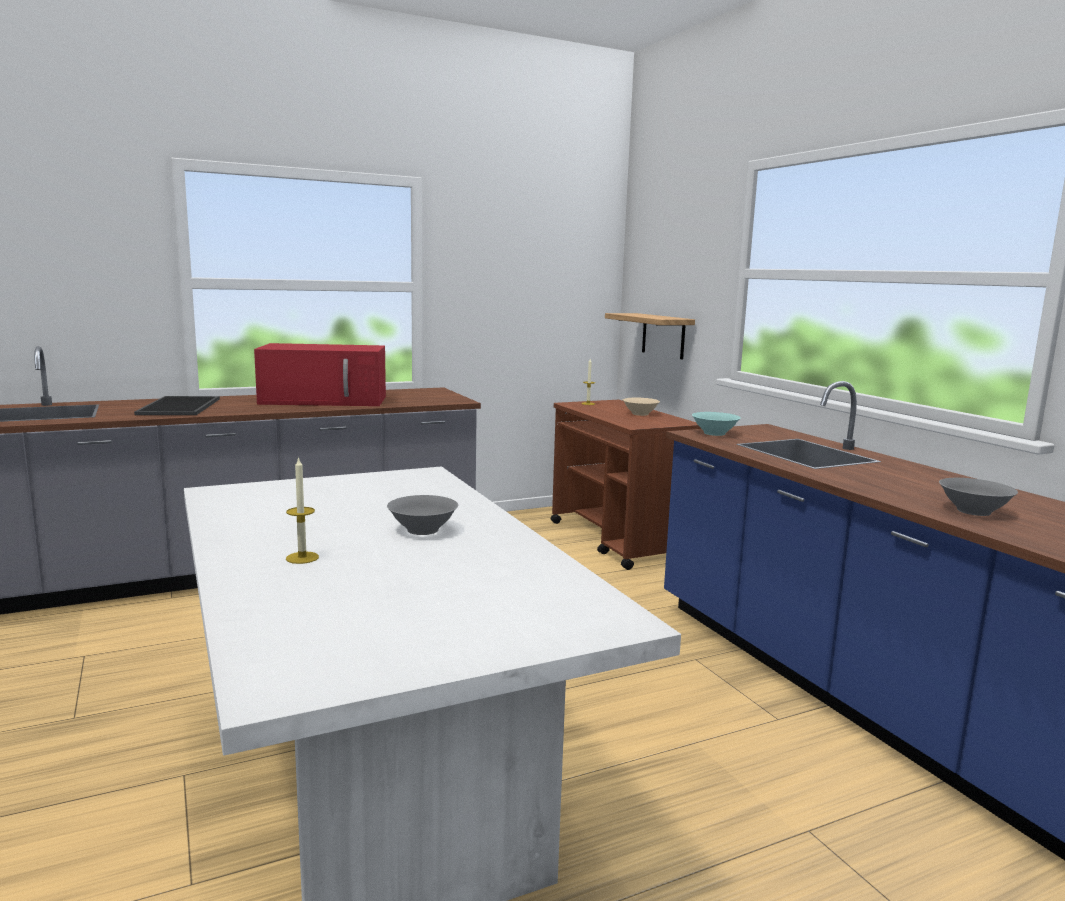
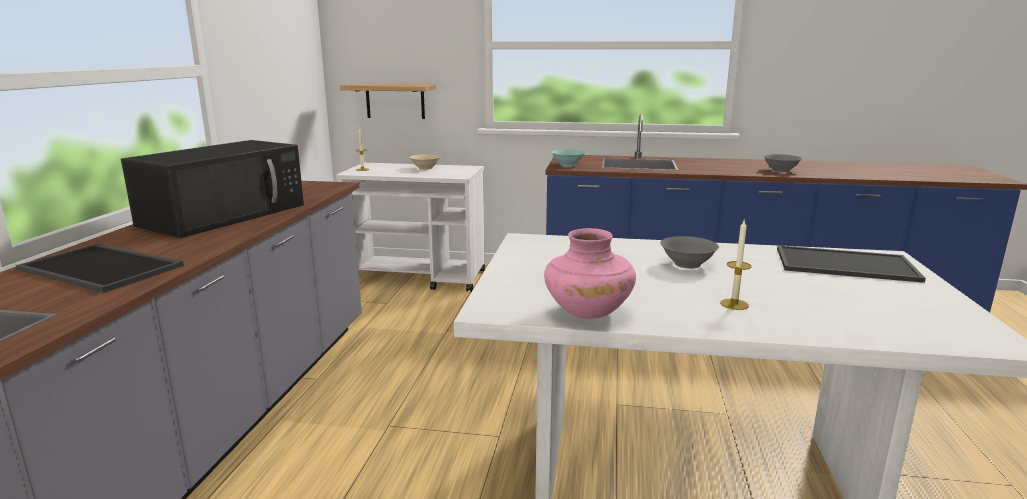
camera: 55 degrees left, 5 degrees up
red microwave [254,343,386,406] -> black microwave [121,140,304,238]
brown cart [550,400,701,570] -> white cart [336,163,485,292]
none -> pink vase [544,228,636,319]
none -> tray [777,245,926,283]

